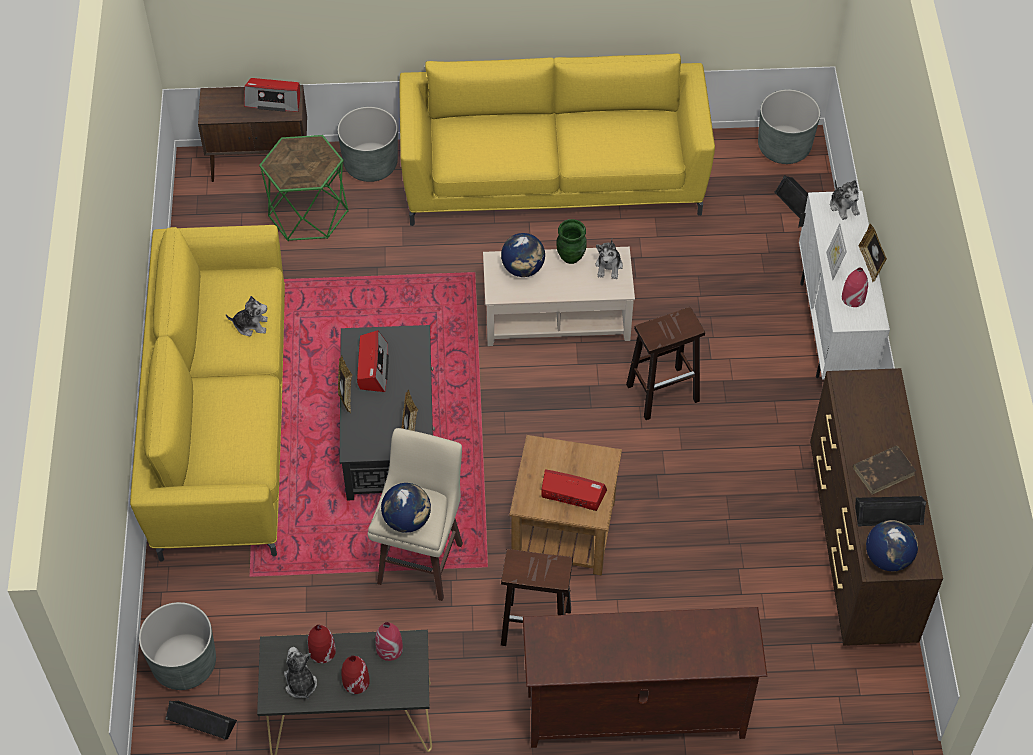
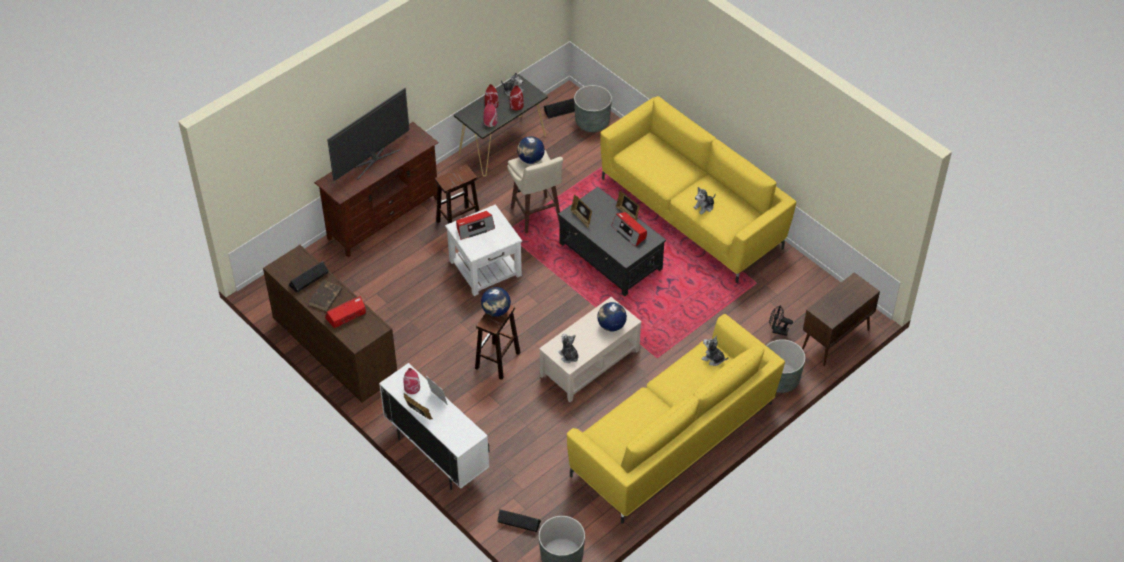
camera: 140 degrees right, 5 degrees down
radio [244,78,300,112] -> radio moved to [325,296,366,328]
green side table [259,135,349,241] -> black fan [769,305,793,336]
brown side table [509,435,622,576] -> white side table [445,204,522,296]
green vase [556,219,587,264] -> none
plush toy [830,179,860,220] -> plush toy moved to [702,335,729,366]
globe [866,520,918,571] -> globe moved to [481,287,511,317]
none -> television [327,87,410,181]

